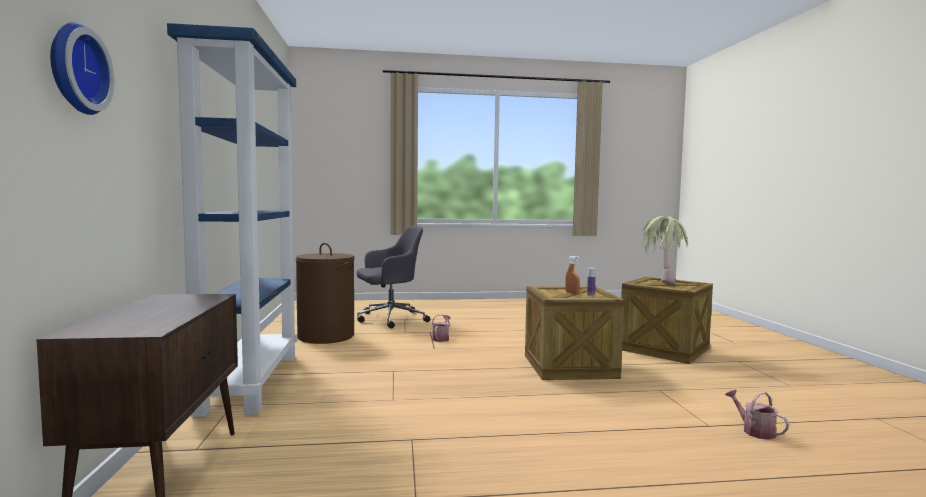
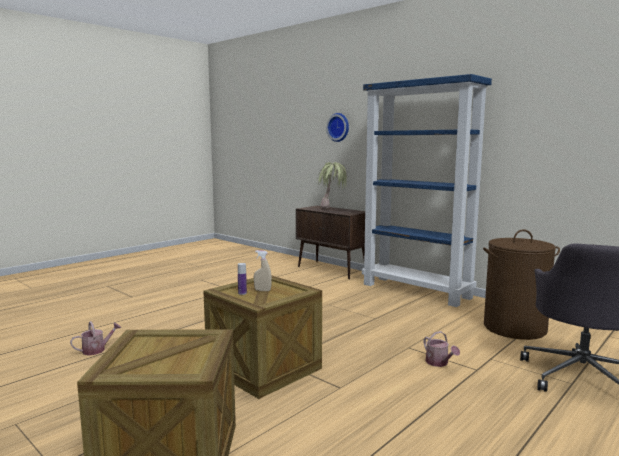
camera: 140 degrees right, 5 degrees up
orange spray bottle [565,256,580,294] -> beige spray bottle [254,250,272,291]
potted plant [641,216,688,285] -> potted plant moved to [316,162,347,209]
watering can [725,390,789,440] -> watering can turned 60 degrees counterclockwise [70,321,121,355]

